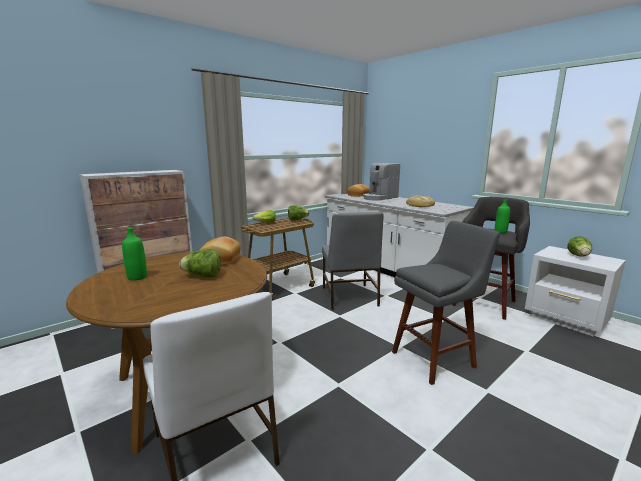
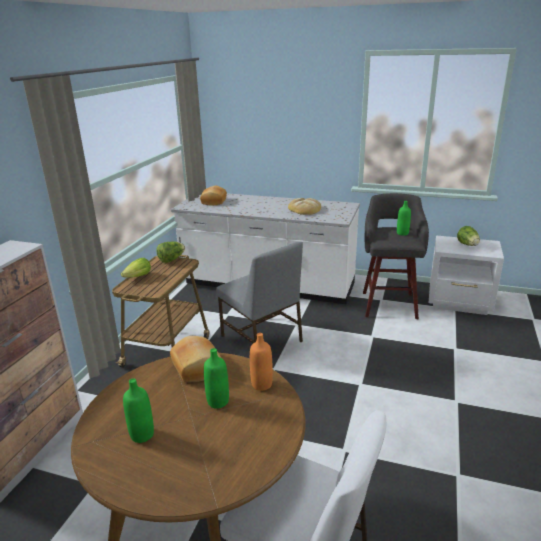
camera: 30 degrees left, 10 degrees up
lettuce [179,249,221,277] -> green bottle [204,348,229,409]
coffee machine [363,163,400,200] -> none
grey stool [392,221,500,385] -> none
none -> orange bottle [250,333,273,391]

